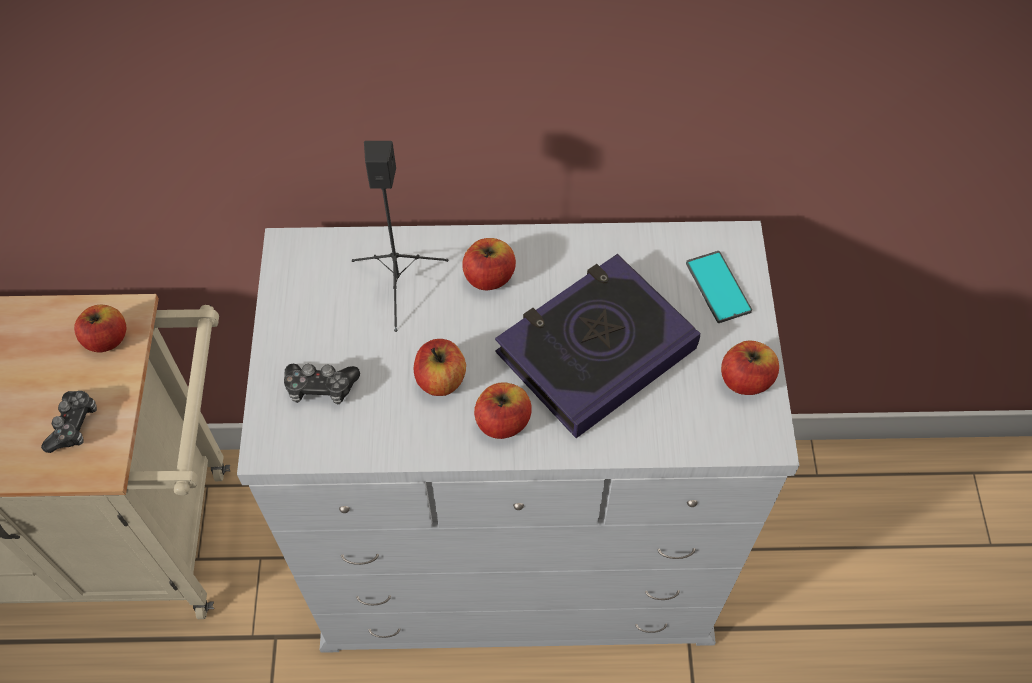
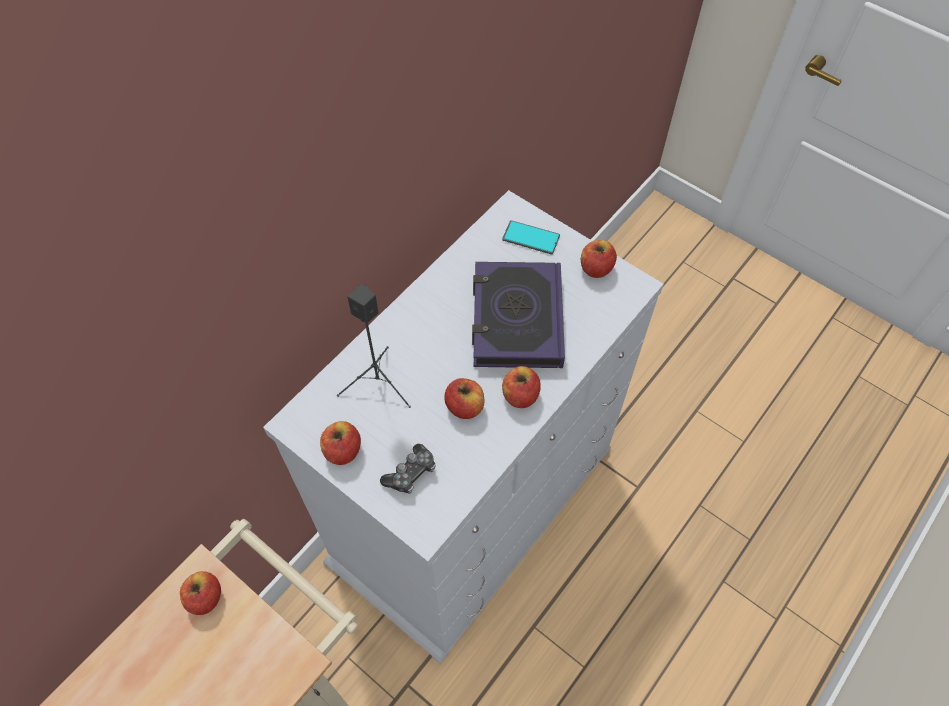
camera: 50 degrees left, 0 degrees up
game controller [41,391,97,453] -> none
apple [462,238,516,290] -> apple moved to [320,421,361,465]

